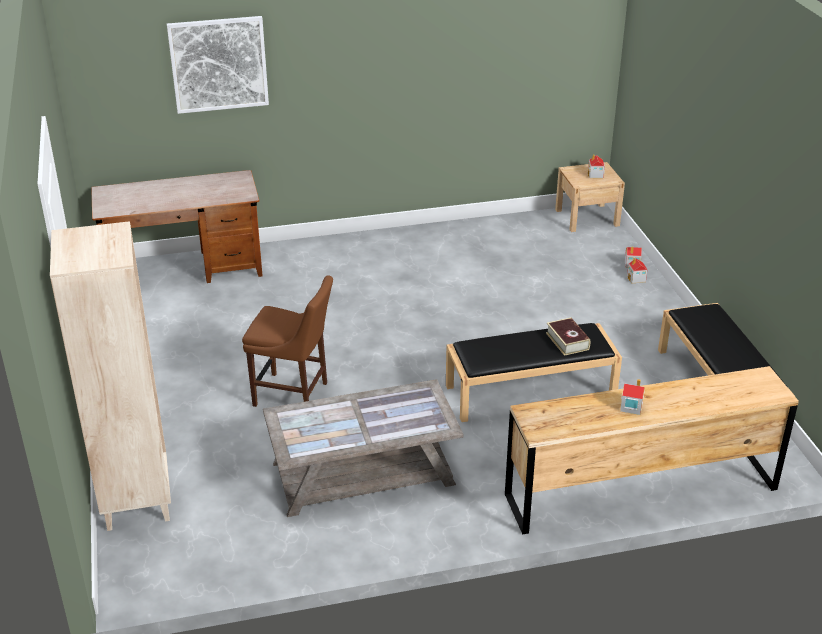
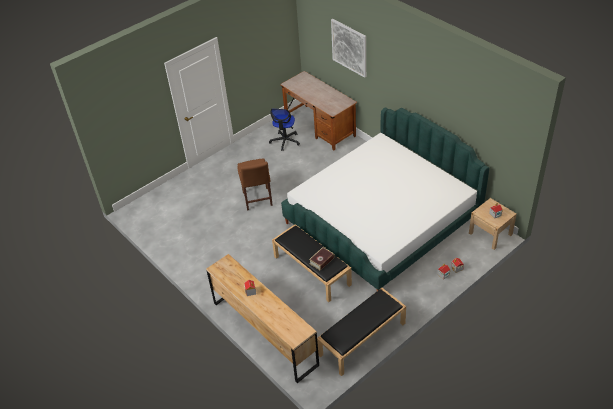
camera: 65 degrees right, 10 degrees up
beige bookcase [50,221,171,531] -> none
coffee table [263,379,464,517] -> none
none -> office chair [269,109,300,151]
none -> bed [281,108,489,291]

